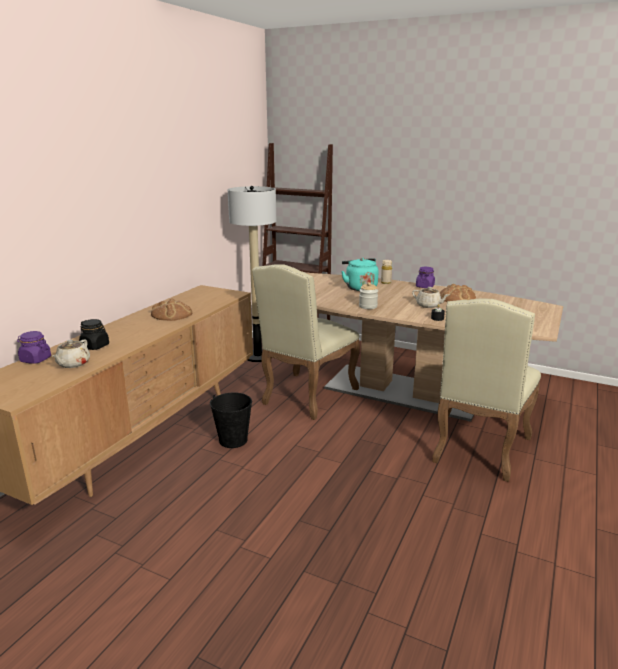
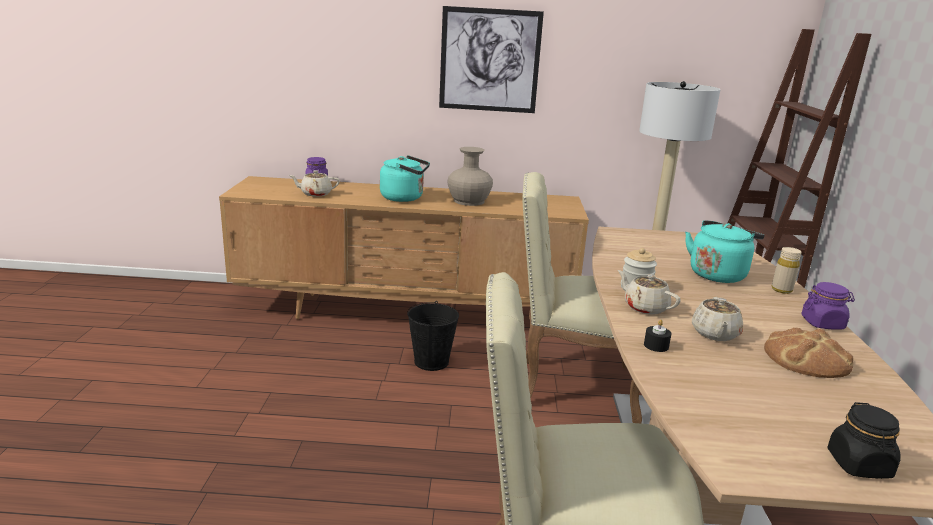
camera: 65 degrees right, 0 degrees up
black jar [79,319,109,350] -> black jar moved to [827,402,901,479]
bread [151,298,192,321] -> beige vase [447,147,493,206]
none -> turquoise kettle [380,155,430,202]
none -> picture [439,6,544,113]
none -> beige teapot [618,270,681,314]

